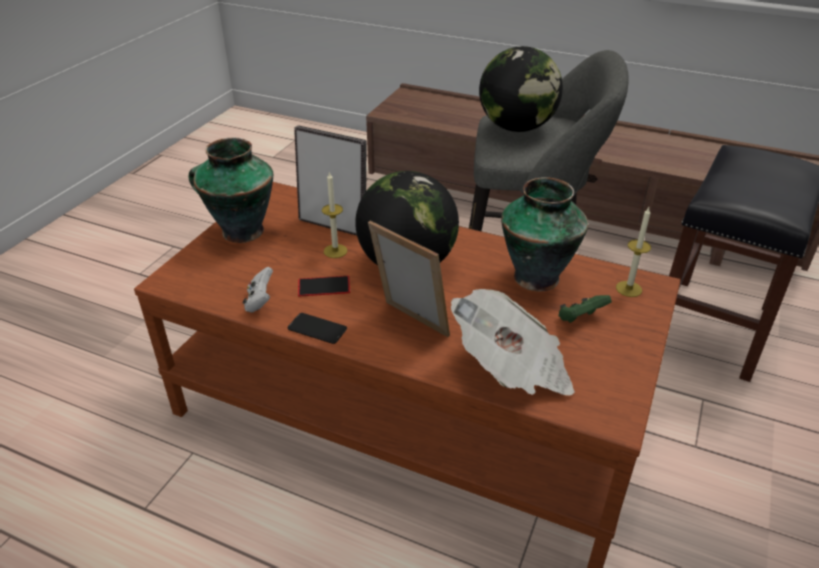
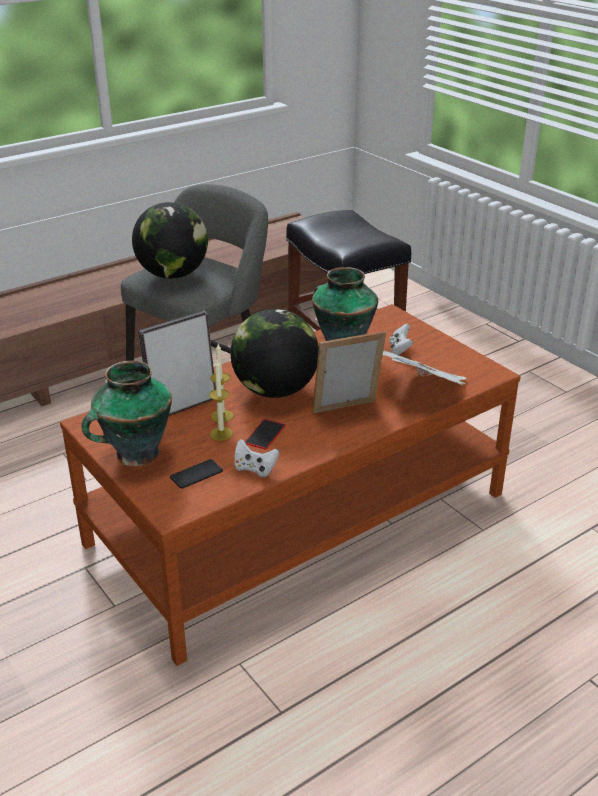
camera: 60 degrees left, 5 degrees down
phone [287,313,347,344] -> phone moved to [170,459,223,488]
green game controller [559,295,612,323] -> white game controller [389,324,413,355]
candle [616,207,651,297] -> candle moved to [209,360,233,441]

